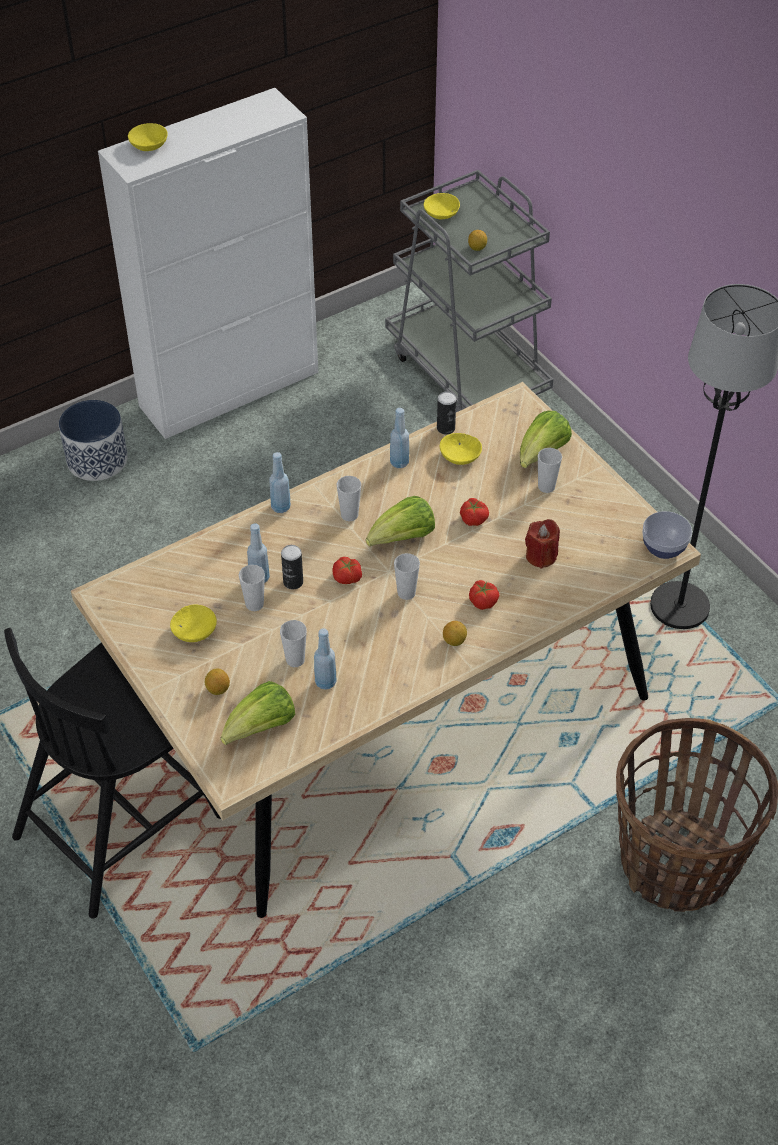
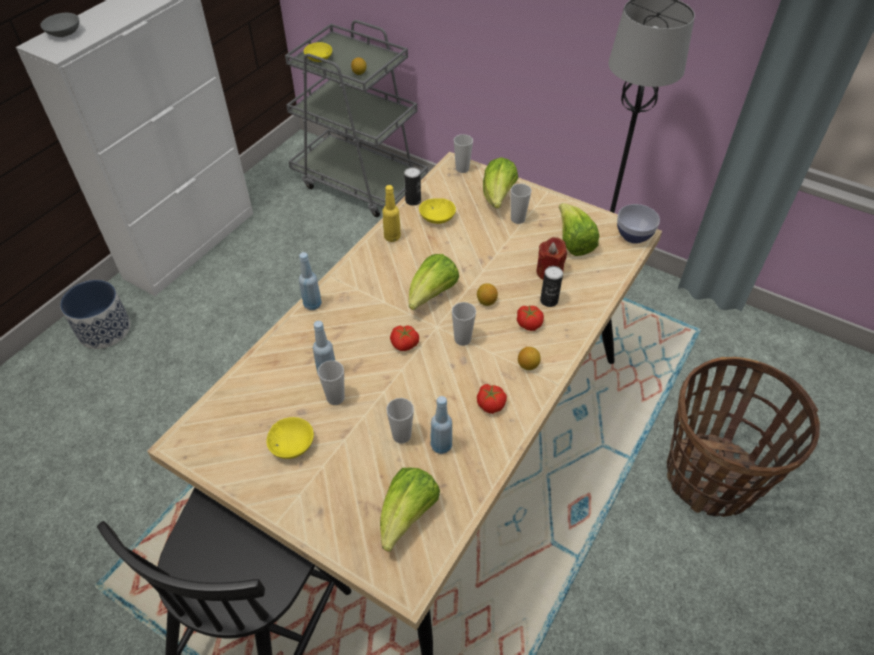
camera: 25 degrees left, 0 degrees up
yellow bowl [128,123,167,151] -> grey bowl [40,13,79,37]
lemon [205,668,230,695] -> lemon moved to [477,283,498,306]
can [281,545,303,590] -> can moved to [540,266,563,307]
cup [337,476,361,521] -> cup moved to [454,134,473,173]
blue bottle [390,408,409,468] -> yellow bottle [382,185,401,242]
tomato [460,498,489,526] -> tomato moved to [477,384,507,414]
none -> lettuce [559,203,600,256]

